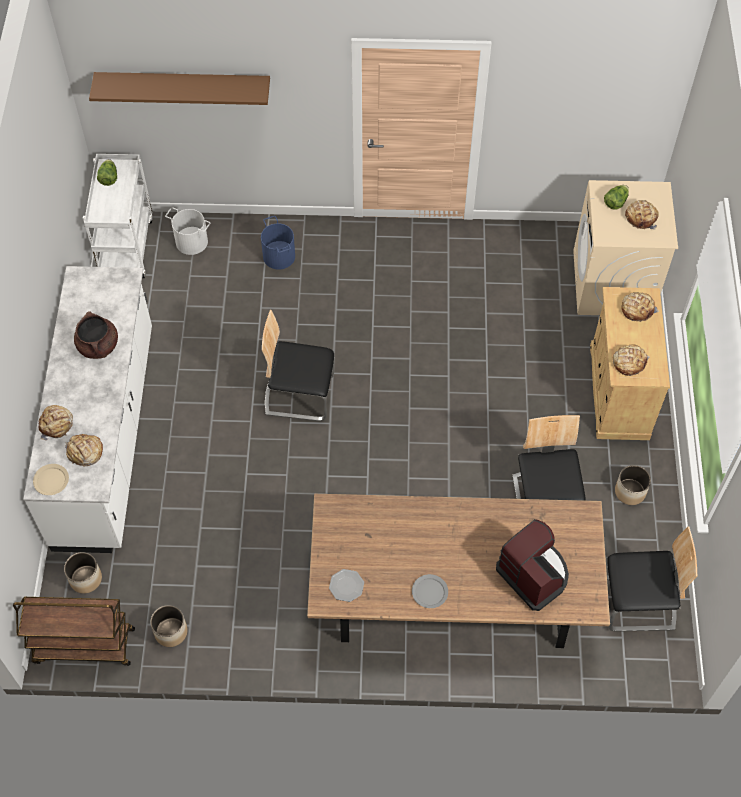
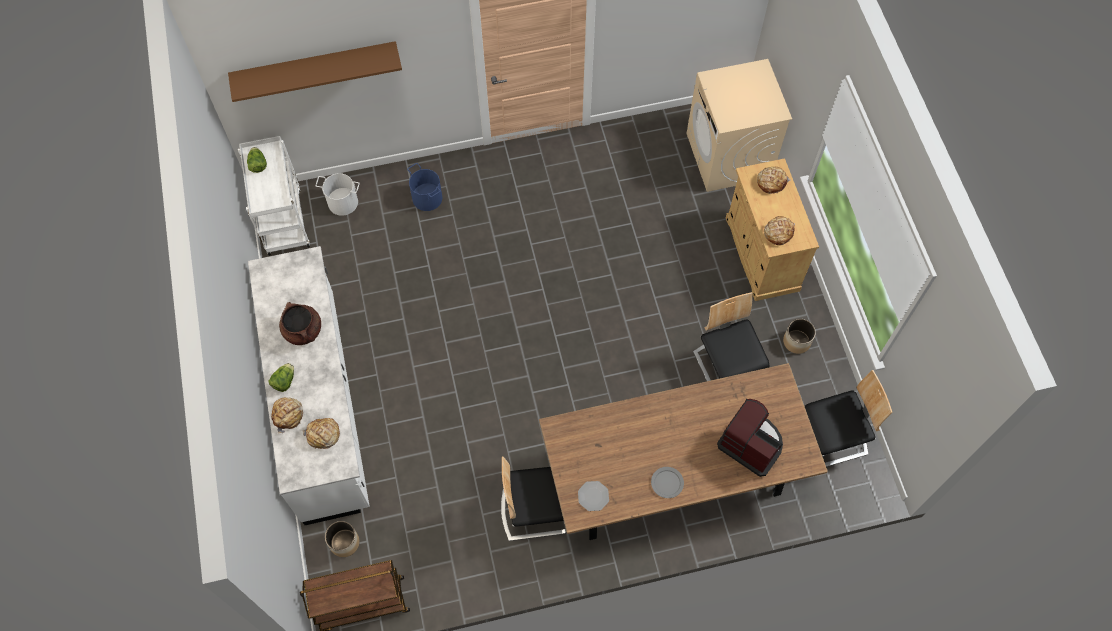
camera: 15 degrees left, 5 degrees up
beige plate [33,464,69,495] -> none
planter [150,605,188,647] -> none
chair [262,310,335,421] -> chair moved to [501,457,567,541]
lettuce [604,185,629,209] -> lettuce moved to [268,363,294,392]
bread [625,200,659,230] -> none

